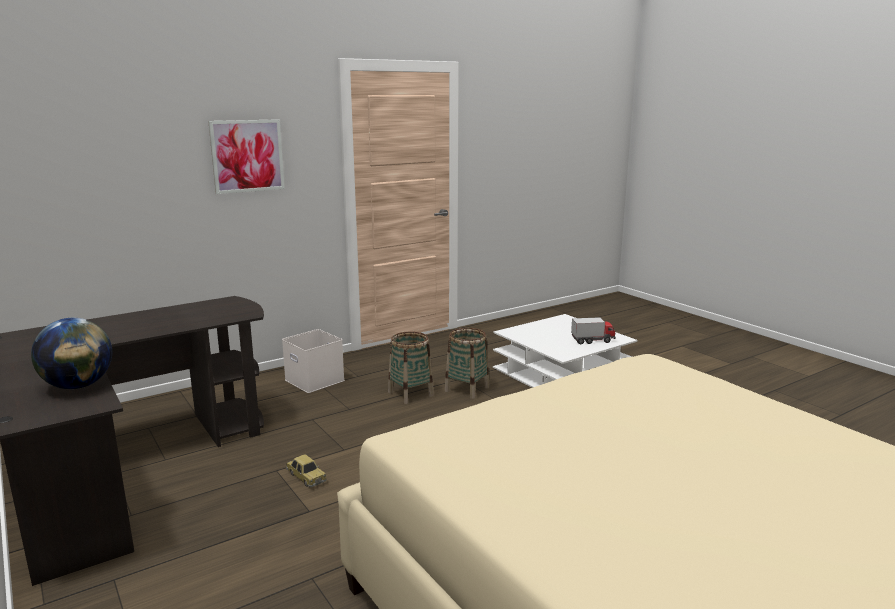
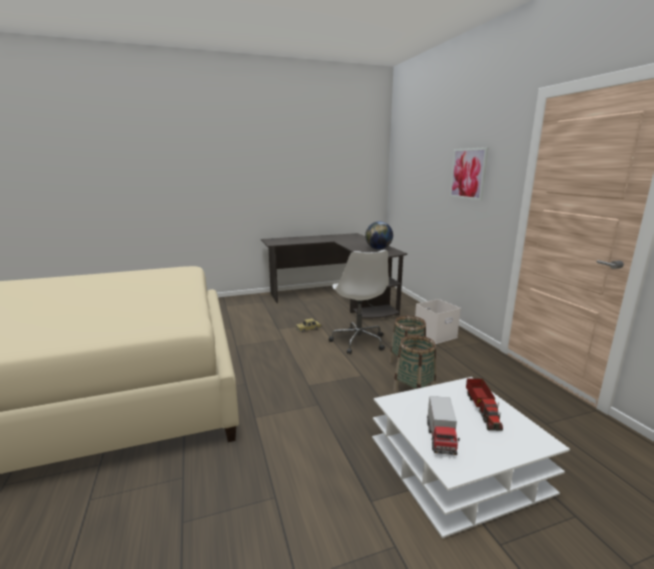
camera: 105 degrees right, 0 degrees up
globe [31,318,112,389] -> globe moved to [365,221,393,250]
none -> white office chair [328,250,389,354]
none -> toy truck [466,378,503,431]

